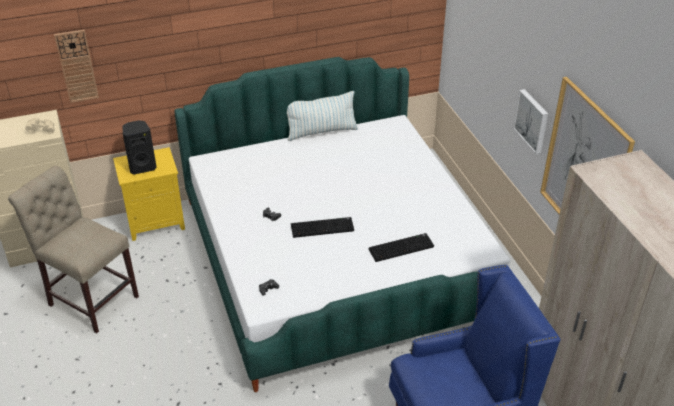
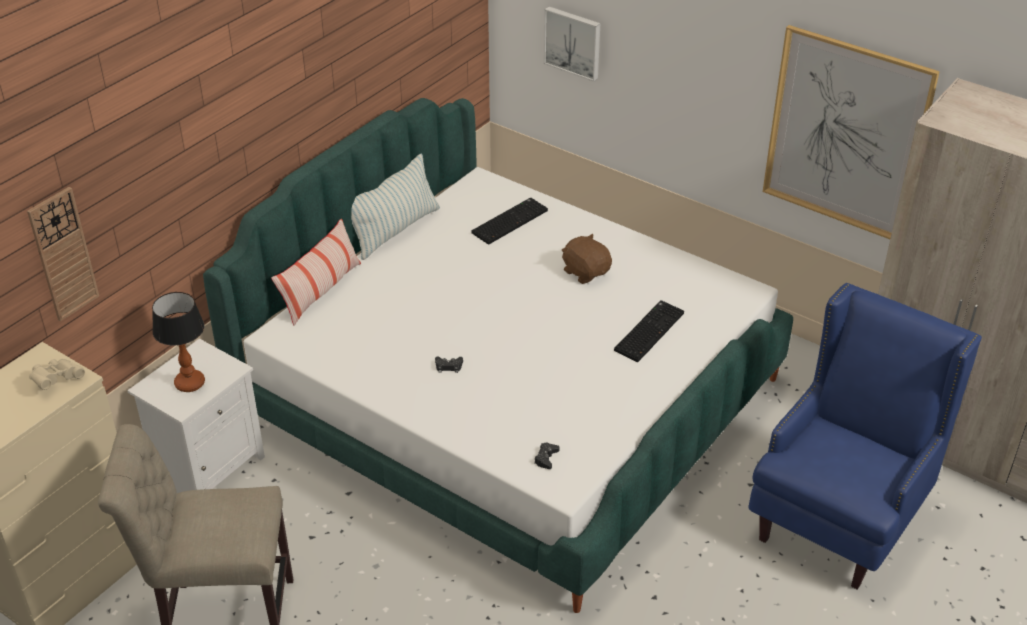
camera: 35 degrees left, 0 degrees up
yellow nightstand [113,147,185,241] -> white nightstand [127,339,265,493]
black speaker [123,120,157,175] -> table lamp [152,292,205,392]
keyboard [291,217,354,238] -> keyboard moved to [471,198,548,245]
picture [513,89,548,154] -> picture moved to [544,7,600,82]
none -> pillow [271,219,361,326]
none -> brown plush toy [561,234,612,284]

